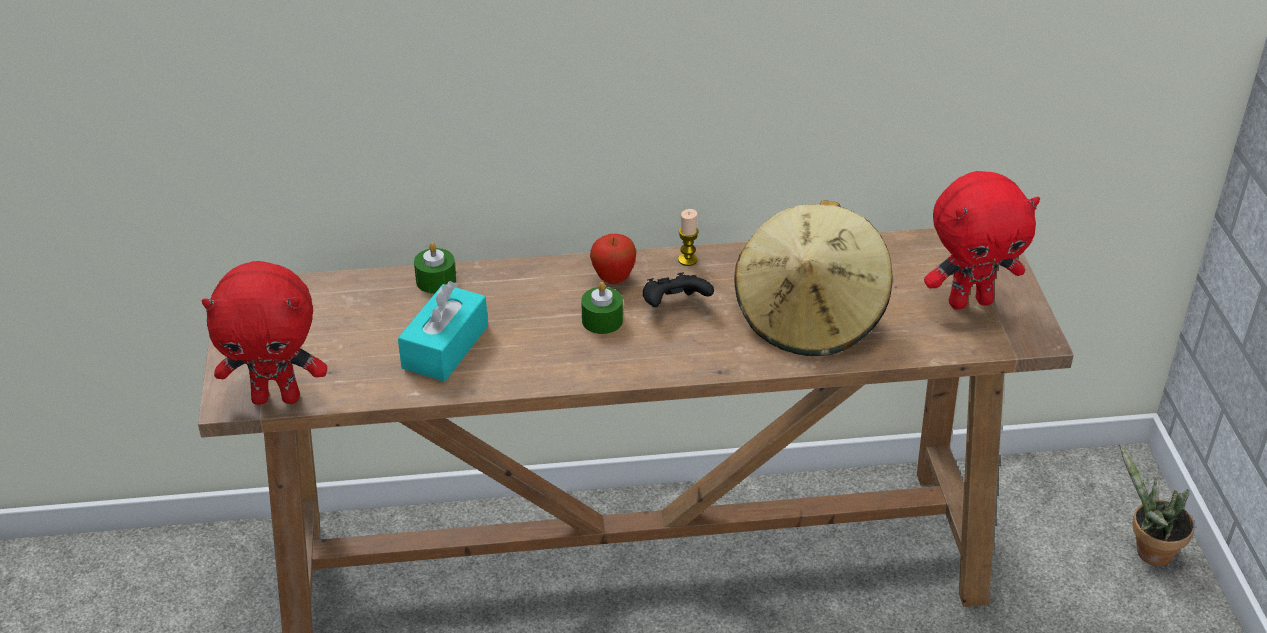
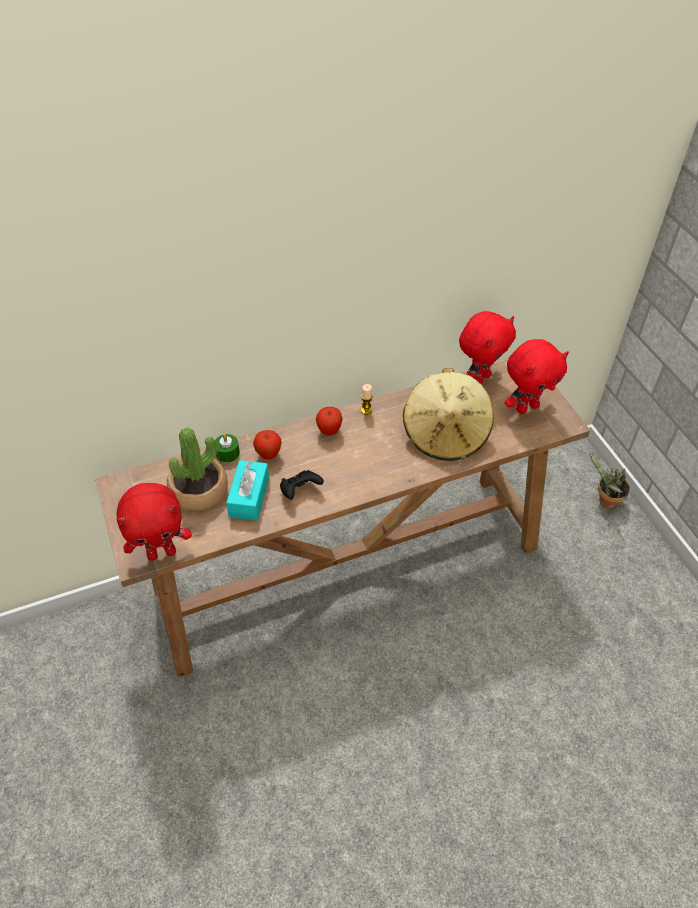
camera: 15 degrees left, 10 degrees up
green candle [581,282,623,334] -> none
black game controller [643,272,714,307] -> black game controller moved to [280,470,324,500]
none -> potted plant [167,428,228,511]
none -> apple [253,430,282,459]
none -> red plush toy [459,311,516,384]

